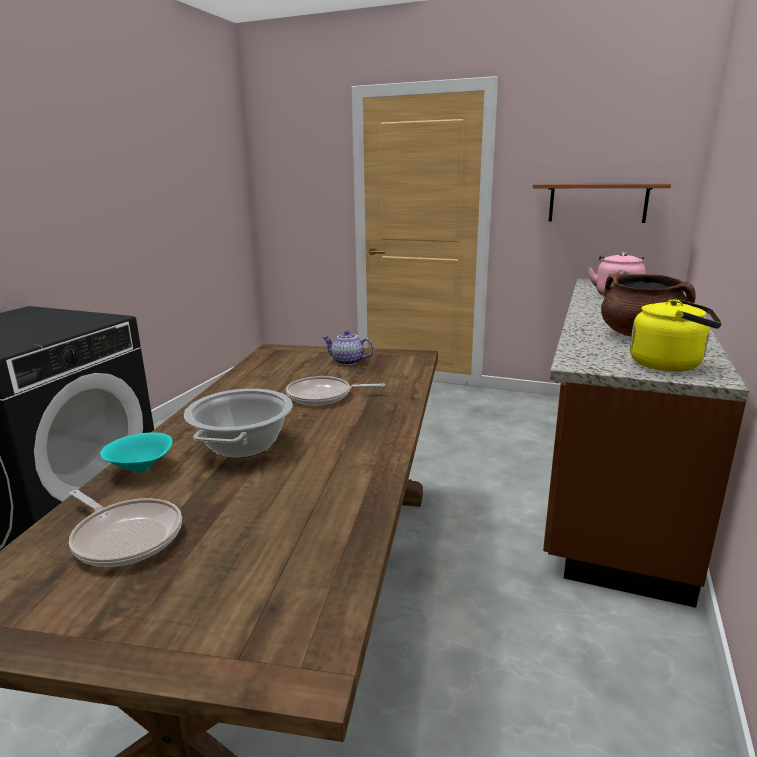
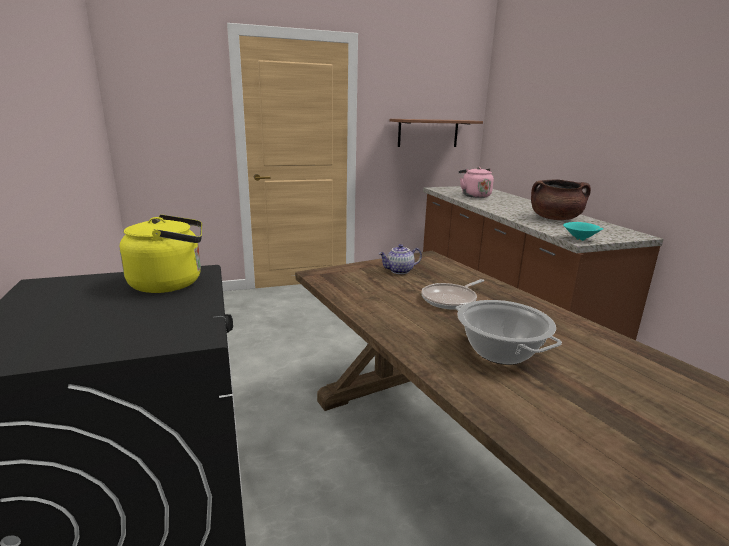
camera: 40 degrees left, 0 degrees up
frying pan [69,490,182,567] -> none
turquoise bowl [100,432,173,473] -> turquoise bowl moved to [563,222,603,241]
yellow kettle [630,298,722,372] -> yellow kettle moved to [120,215,202,293]

